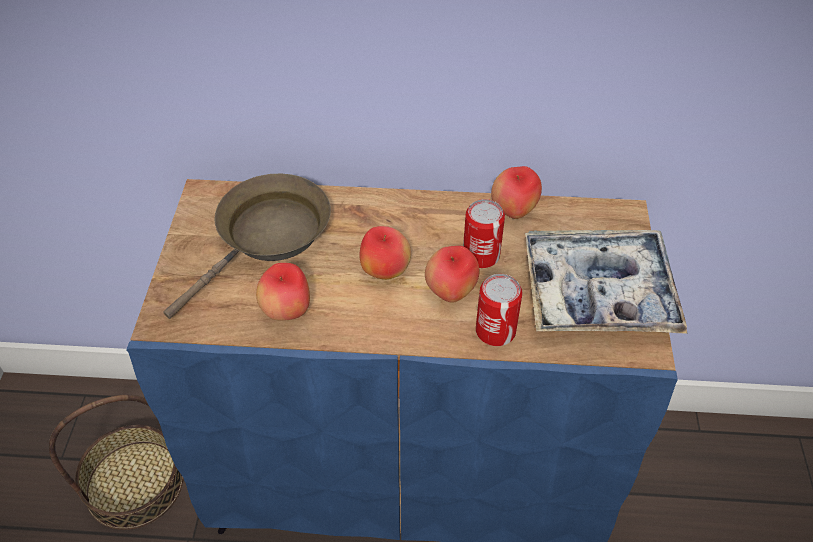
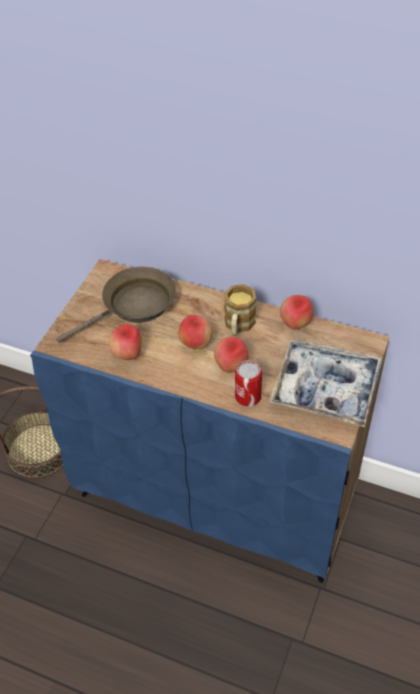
camera: 20 degrees right, 0 degrees up
can [463,199,505,268] -> none
none -> mug [224,284,256,336]

